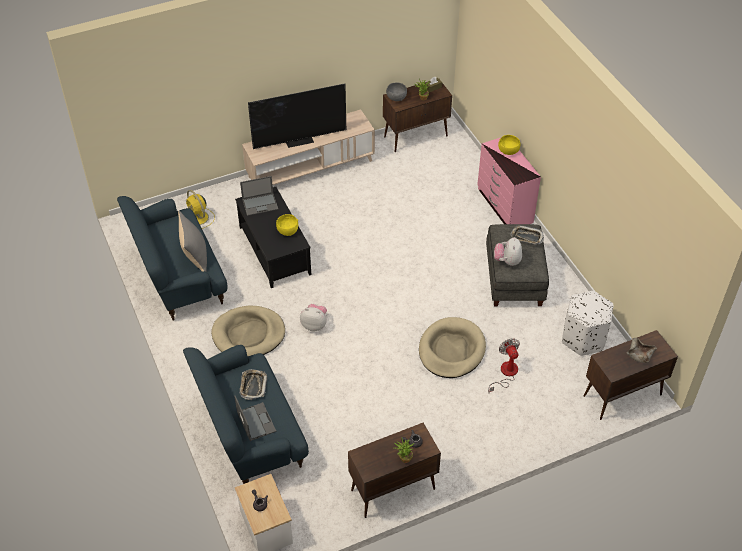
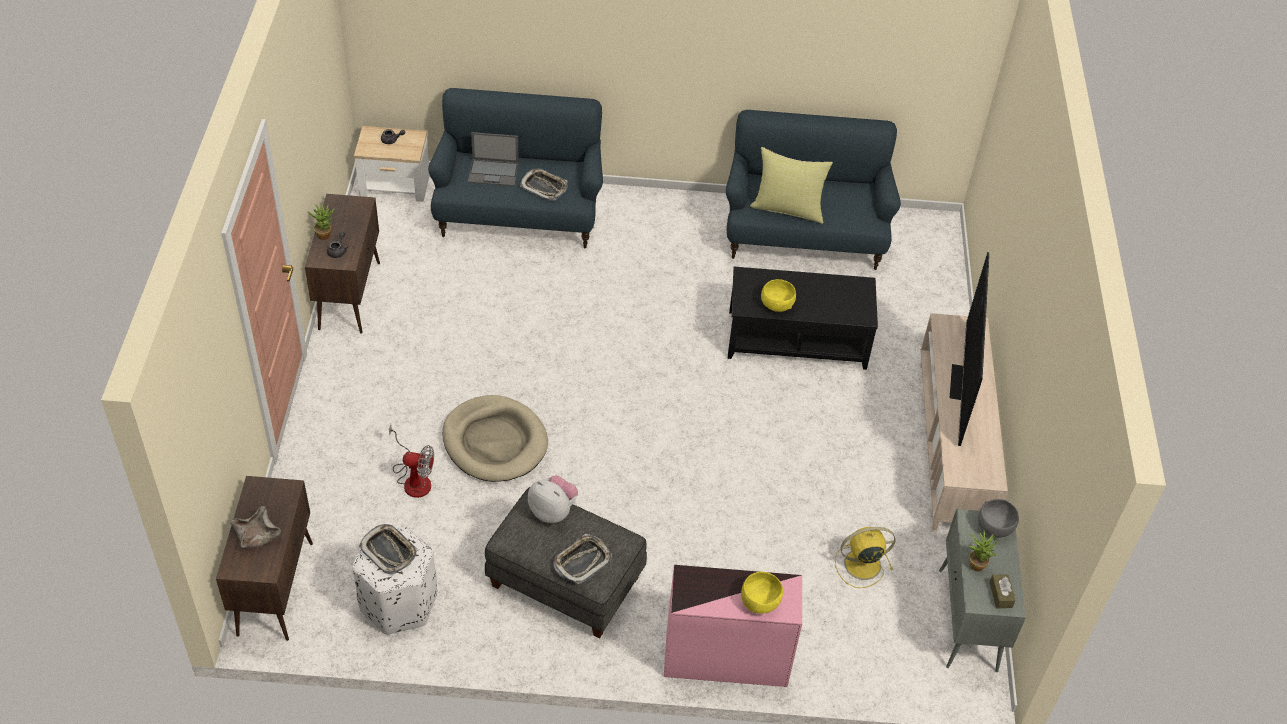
camera: 115 degrees right, 0 degrees up
grey pillow [178,211,207,272] -> yellow pillow [750,147,833,224]
yellow fan [186,190,215,229] -> yellow fan moved to [835,527,895,588]
beige dog bed [211,306,285,357] -> none
laptop [240,176,278,216] -> none
plush toy [300,304,327,331] -> none
brown cabinet [383,81,452,152] -> grey cabinet [939,509,1026,672]
none -> tray [359,524,418,575]

